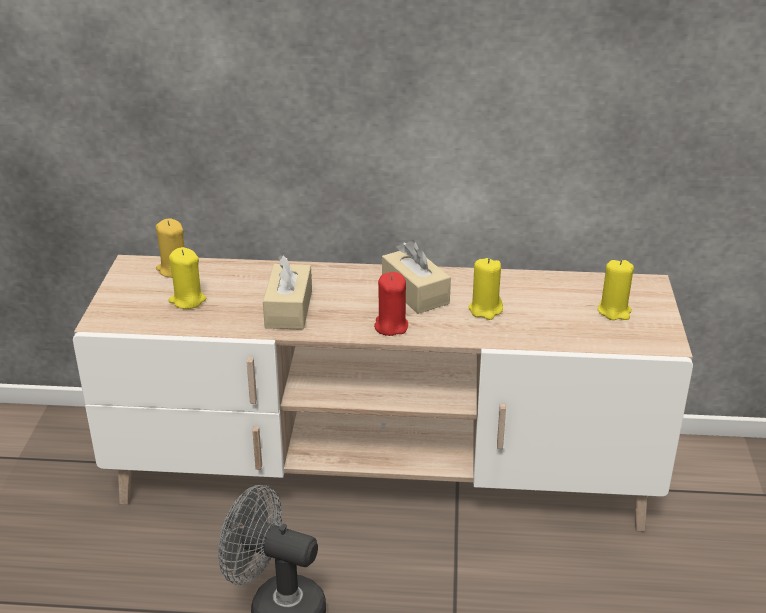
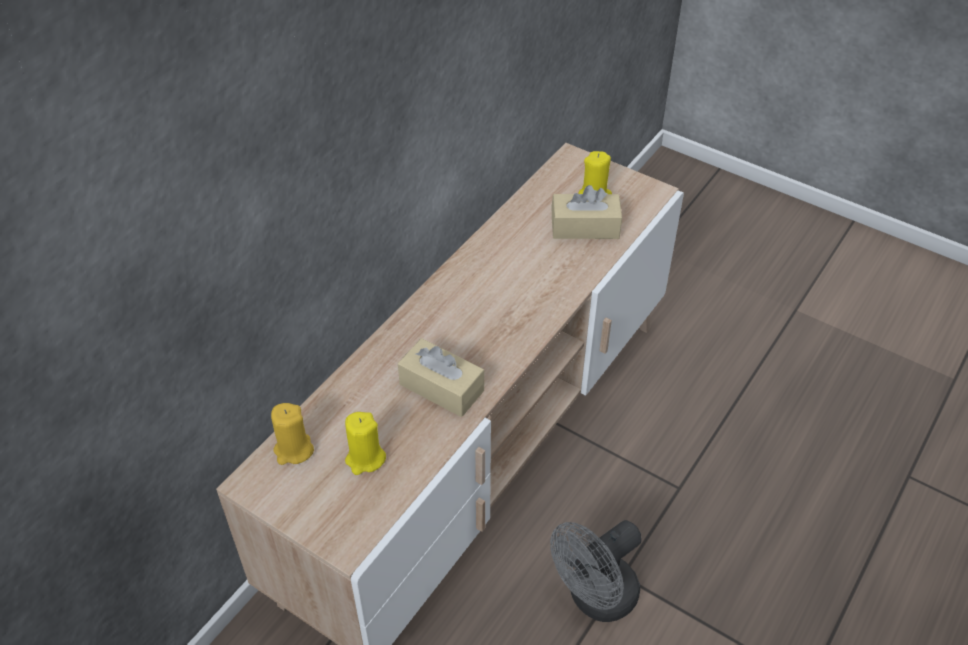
camera: 60 degrees left, 15 degrees up
red candle [374,272,408,336] -> none
beige tissue box [382,240,451,314] -> beige tissue box moved to [551,185,622,239]
yellow candle [468,258,503,320] -> none

